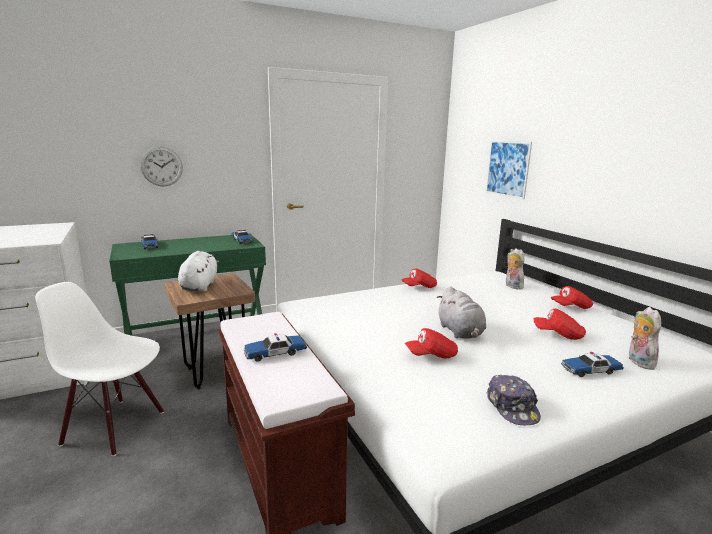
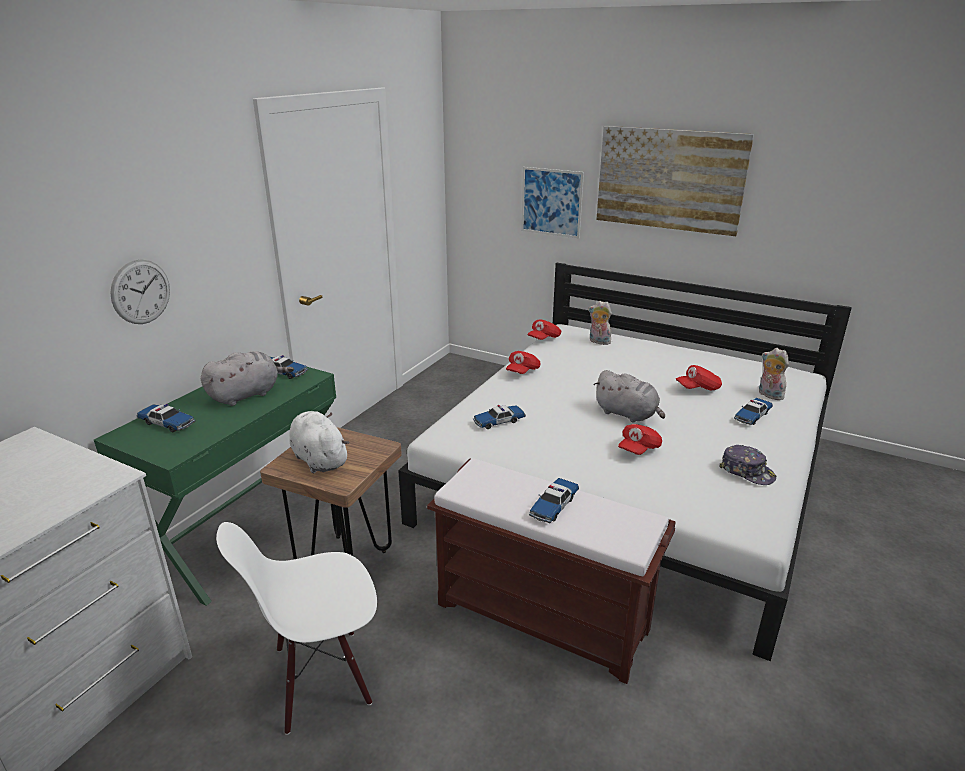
camera: 35 degrees left, 10 degrees up
red cap [551,286,593,309] -> red cap moved to [528,319,561,340]
none -> grey plush toy [201,351,294,406]
none -> toy car [473,405,526,429]
none -> picture [596,126,754,236]

